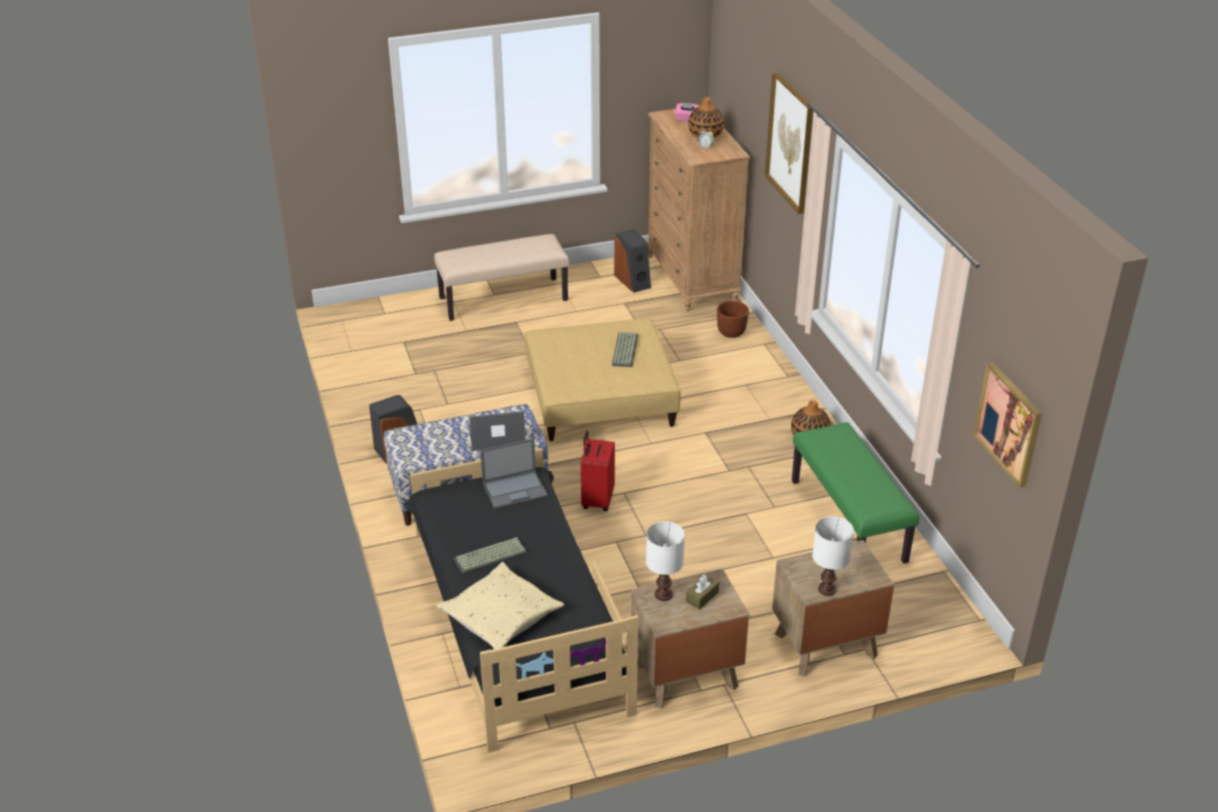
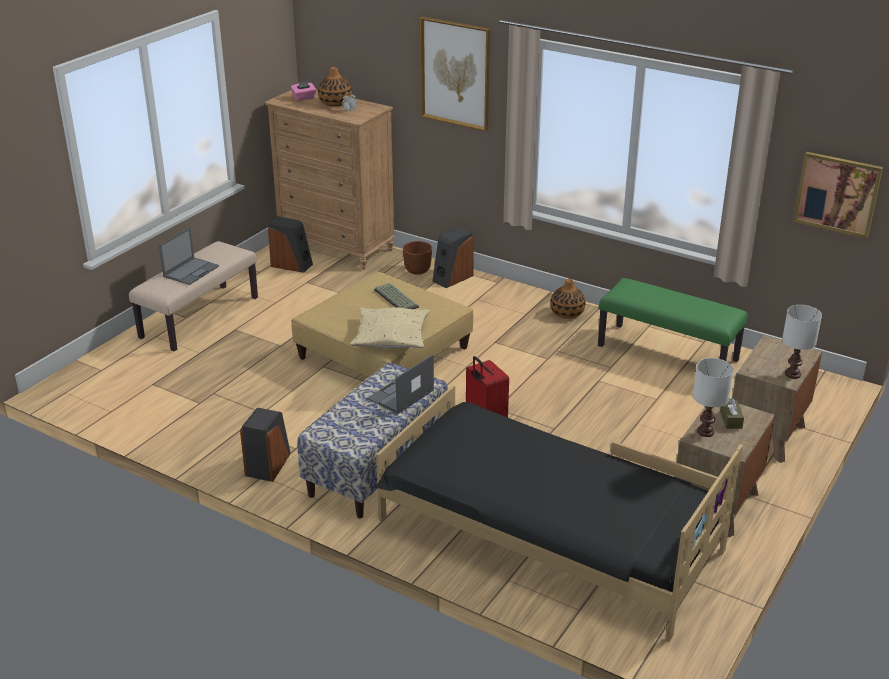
camera: 40 degrees left, 5 degrees down
beige pillow [437,562,564,649] -> beige pillow moved to [350,307,430,349]
keyboard [454,537,527,575] -> none
laptop [481,438,548,509] -> laptop moved to [159,228,219,285]
none -> speaker [432,227,474,288]

